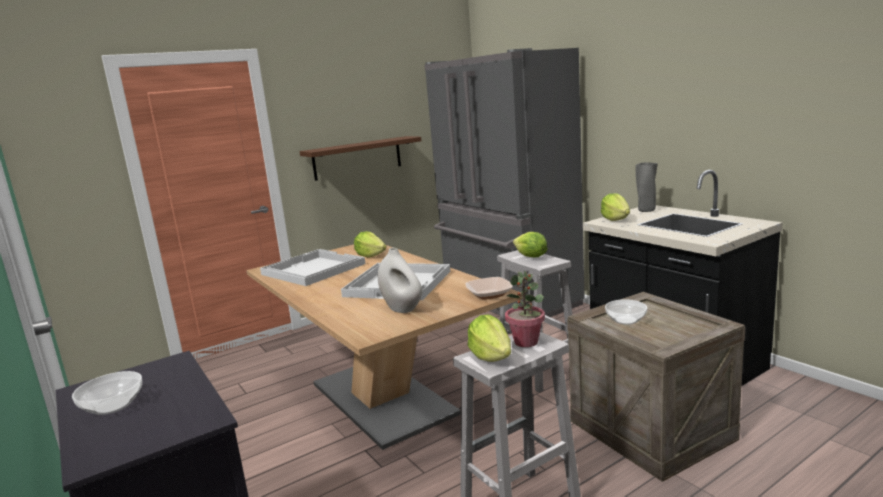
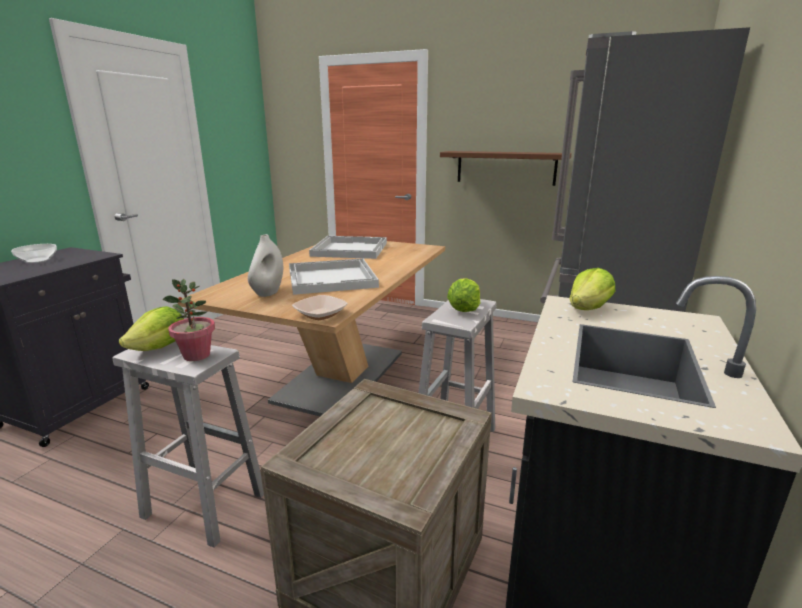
camera: 55 degrees right, 5 degrees up
lettuce [354,231,386,257] -> none
bowl [605,299,647,325] -> none
grey vase [636,162,658,212] -> none

